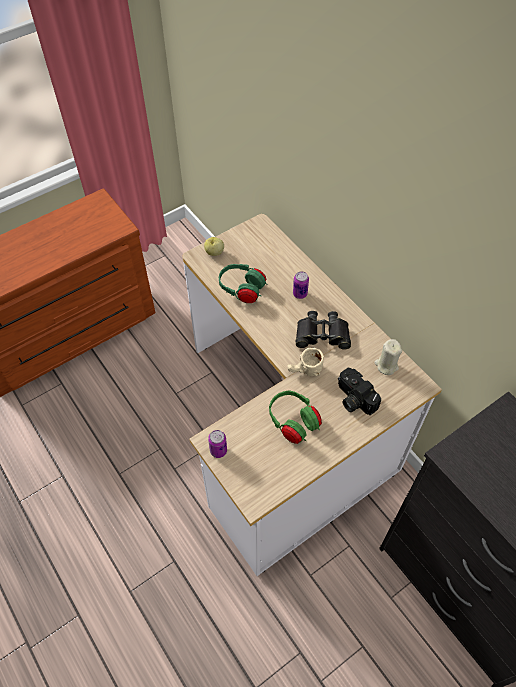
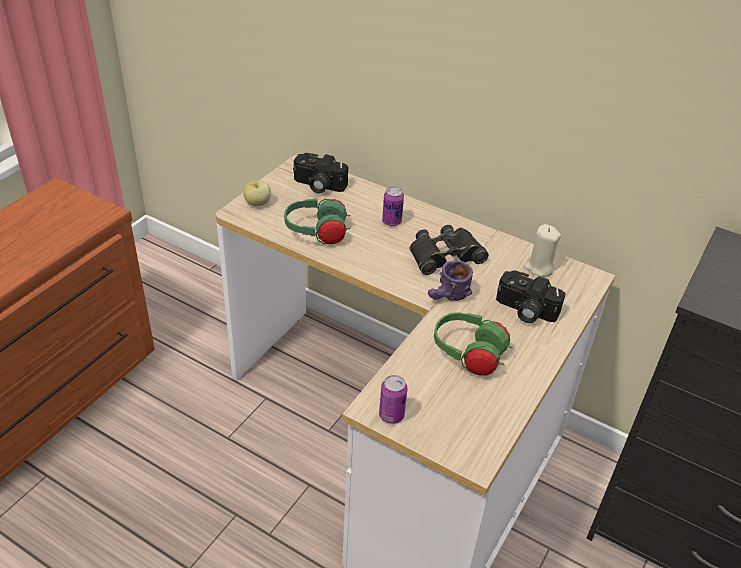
camera: 25 degrees left, 15 degrees down
beige mug [287,348,324,376] -> purple mug [428,260,473,301]
none -> camera [293,153,348,194]

